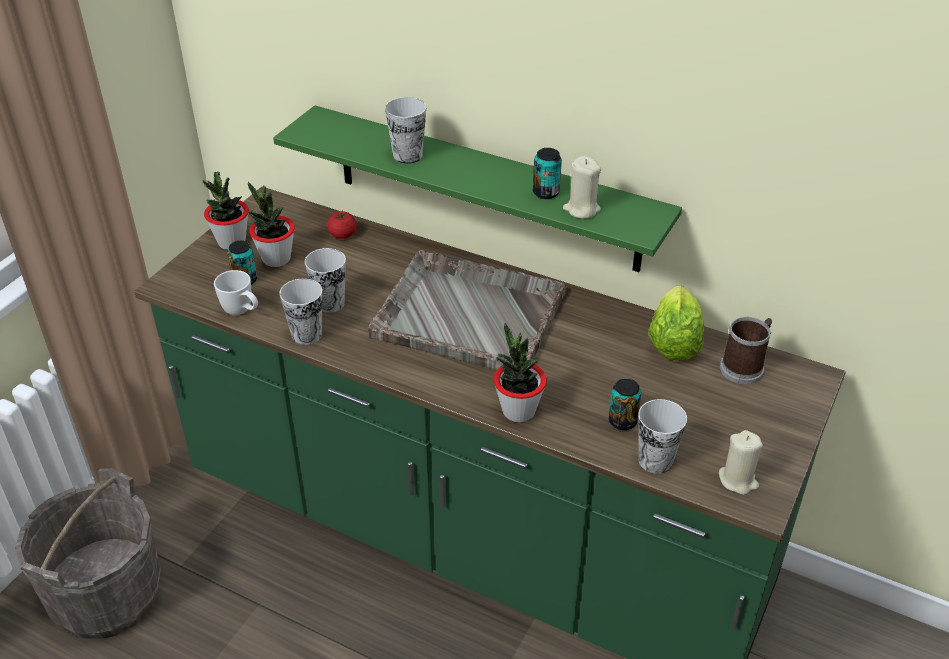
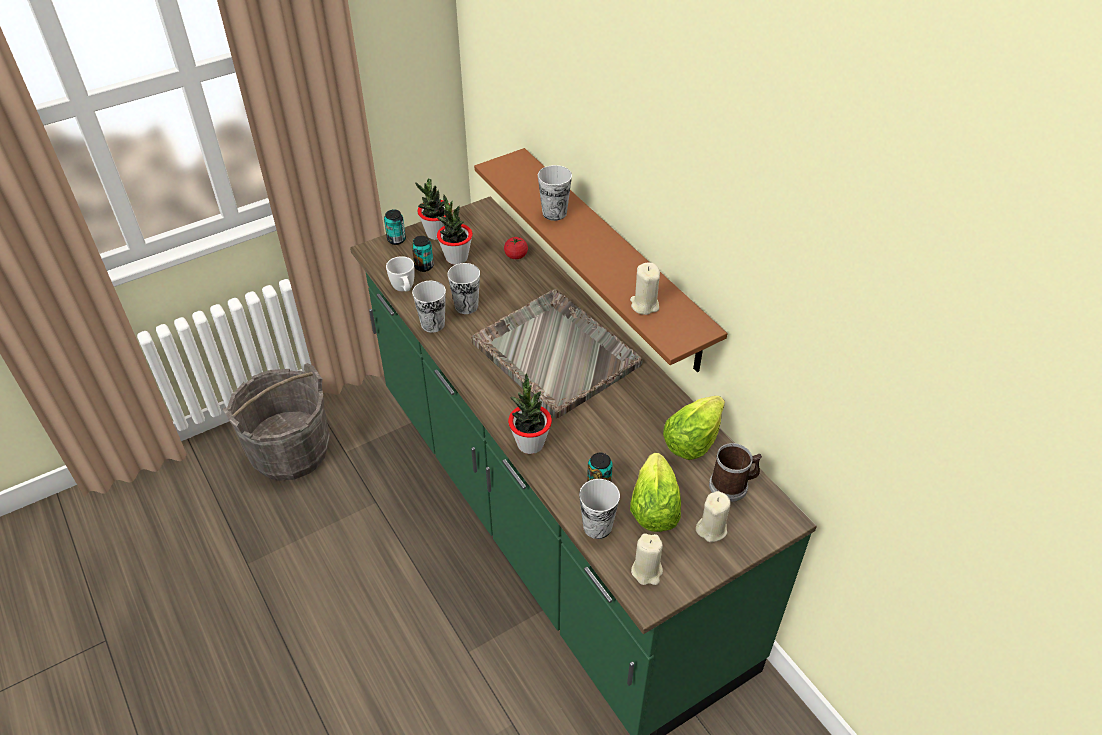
camera: 30 degrees right, 5 degrees up
green shelf [273,105,682,272] -> brown shelf [474,148,727,372]
can [533,148,562,199] -> can moved to [384,210,406,245]
none -> lettuce [630,453,681,532]
none -> beige candle [696,491,731,542]

